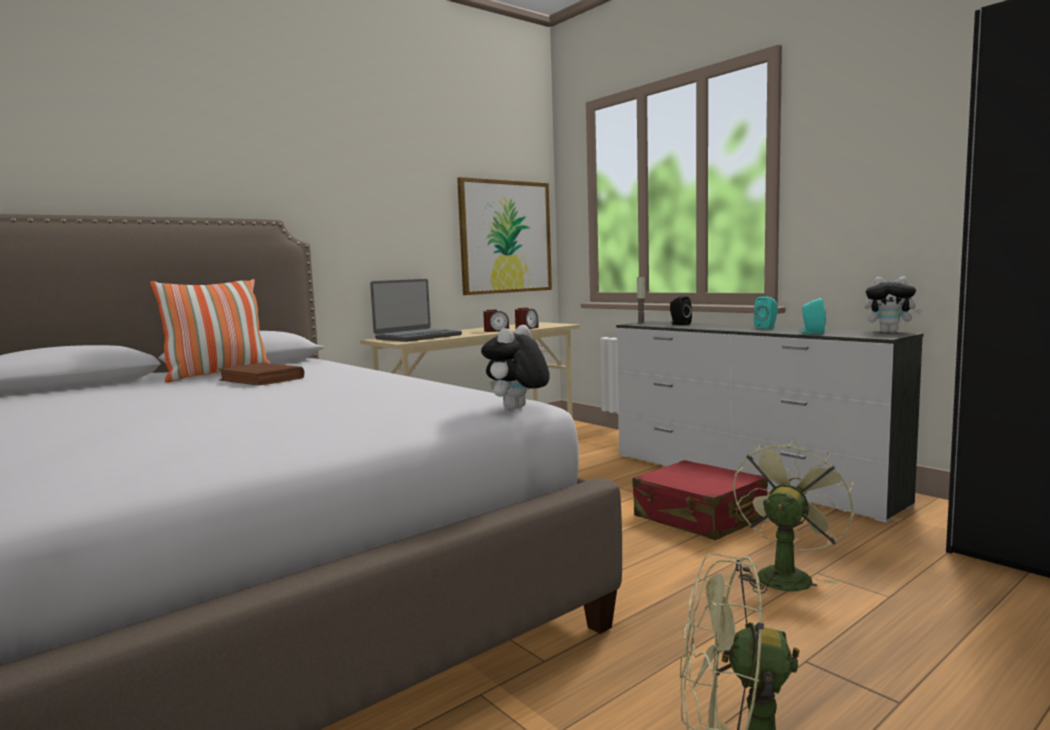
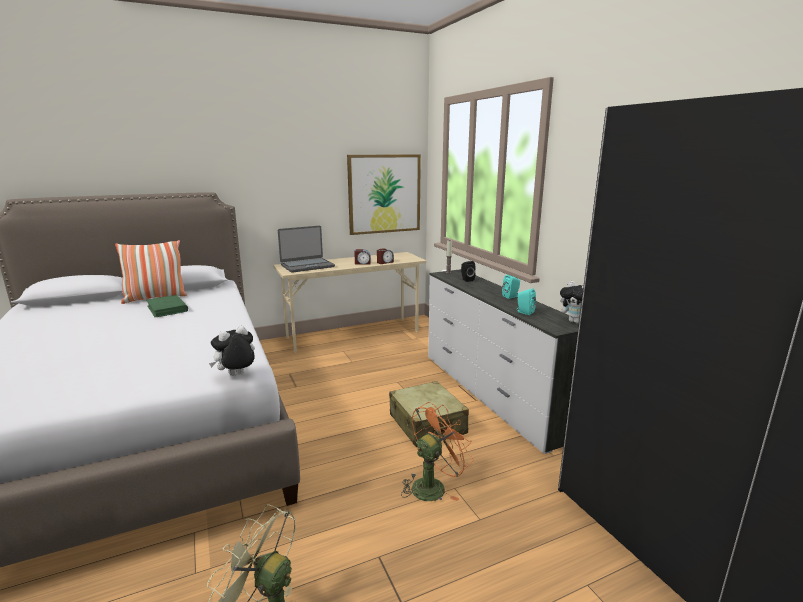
camera: 15 degrees right, 10 degrees up
brown book [218,363,304,386] -> green book [147,295,188,317]
red suitcase [632,460,768,540] -> beige suitcase [389,381,469,447]
green fan [733,439,854,594] -> orange fan [401,402,474,501]

